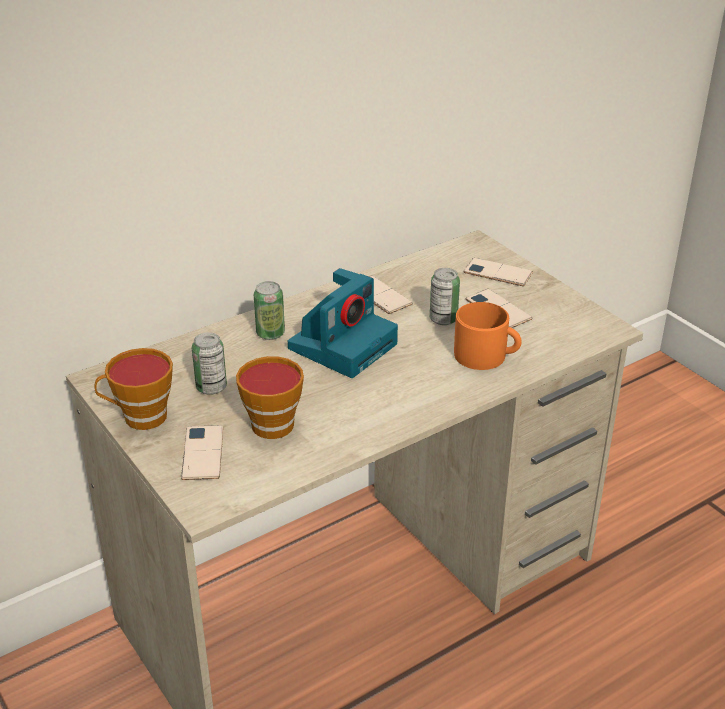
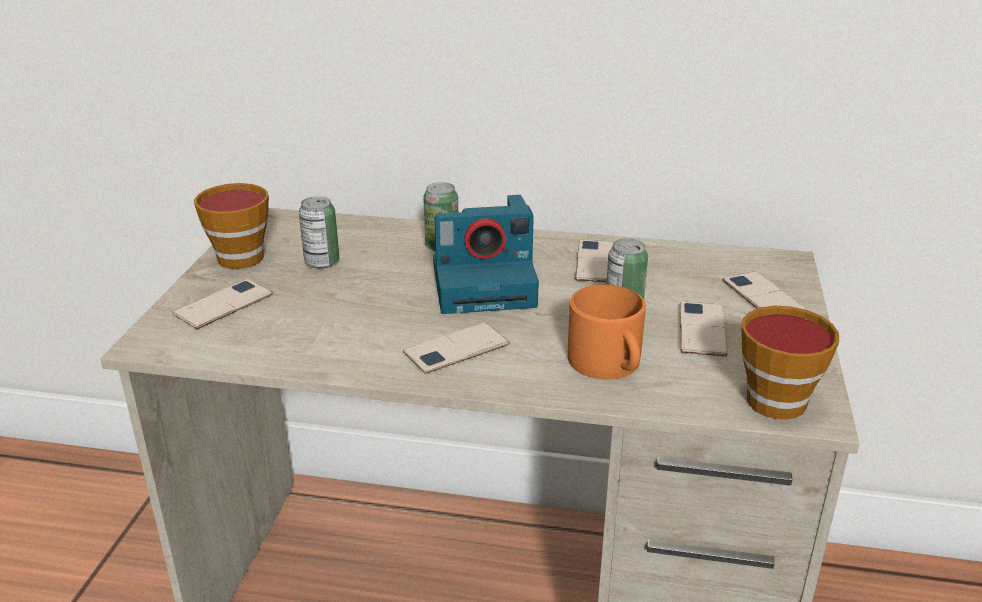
camera: 45 degrees right, 5 degrees down
cup [236,356,304,439] -> cup moved to [742,306,839,420]
none -> phone [403,322,509,374]

